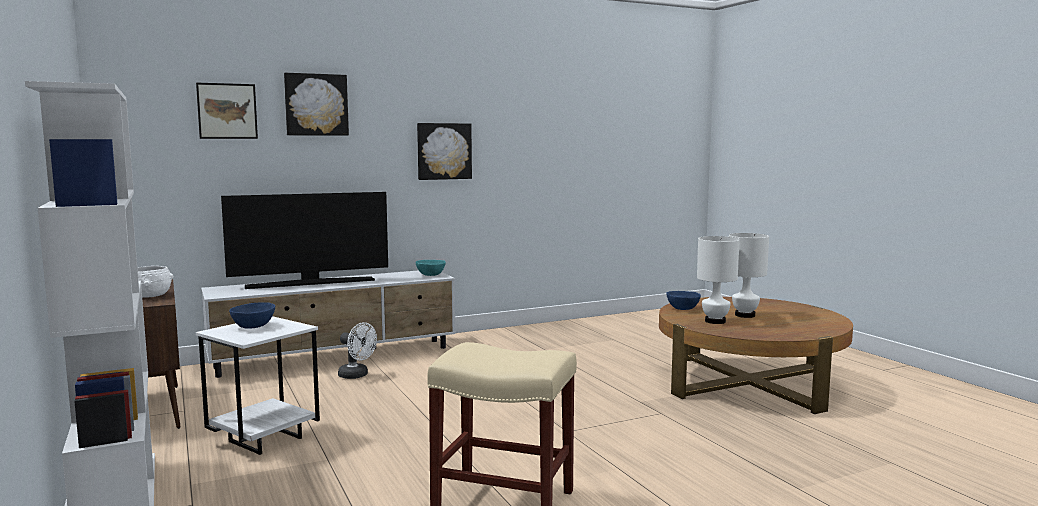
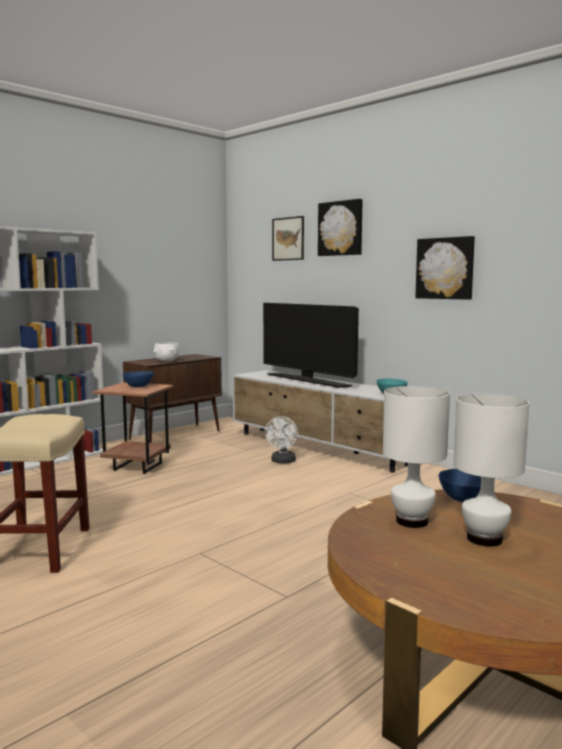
camera: 70 degrees right, 0 degrees up
white side table [196,316,320,455] -> brown side table [92,382,173,474]

